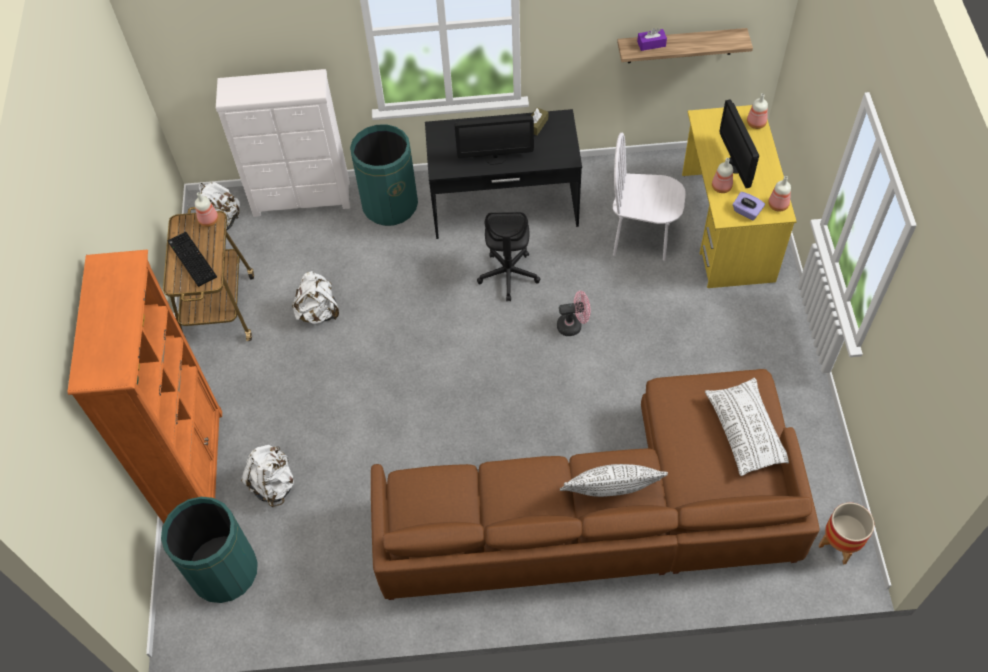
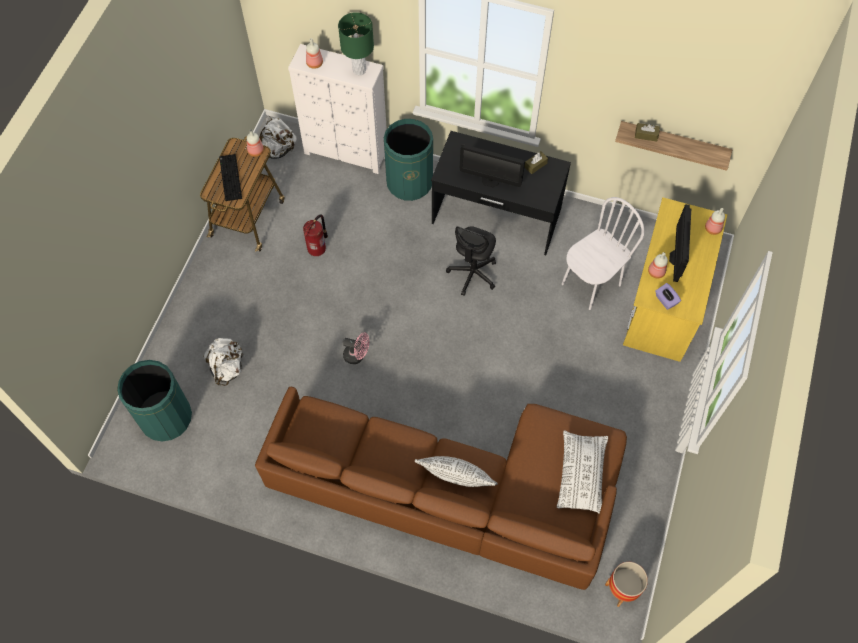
camera: 20 degrees right, 5 degrees up
orange bookcase [68,250,222,523] -> none
white backpack [292,271,339,325] -> fire extinguisher [303,215,328,256]
pink fan [557,291,591,336] -> pink fan moved to [342,332,369,364]
white chair [613,133,686,261] -> white chair turned 105 degrees clockwise [562,197,645,310]
purple tissue box [637,28,667,51] -> brown tissue box [635,123,660,142]
bottle [768,176,791,212] -> bottle moved to [306,38,323,69]
none -> green table lamp [338,12,374,75]

